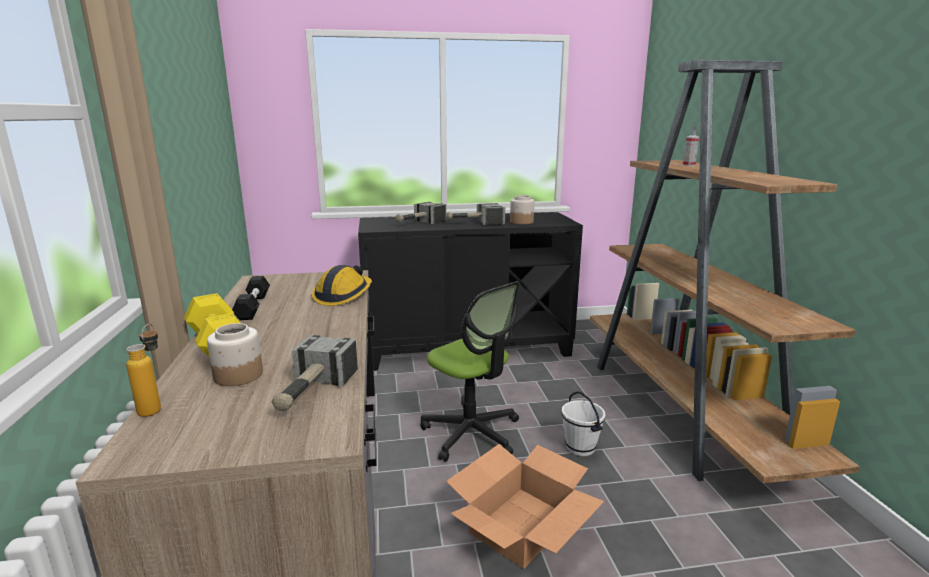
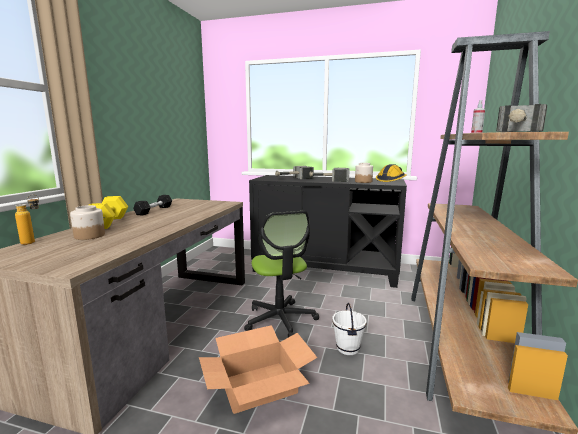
camera: 25 degrees right, 5 degrees down
hammer [272,334,358,411] -> hammer moved to [496,104,547,132]
hard hat [312,265,372,306] -> hard hat moved to [376,164,406,182]

